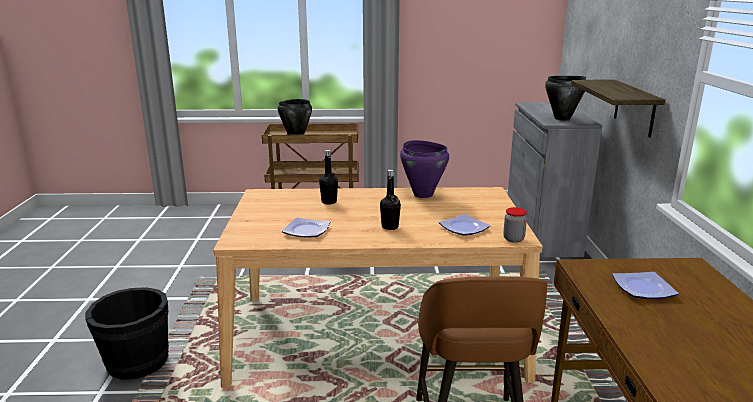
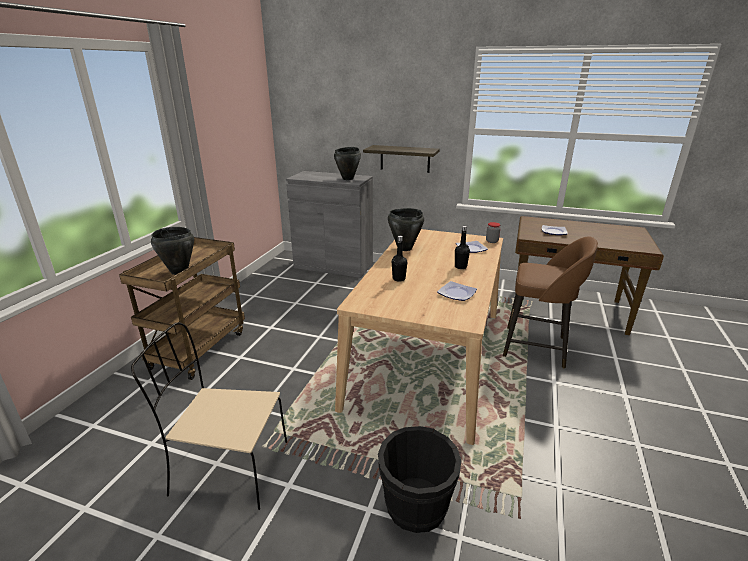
camera: 70 degrees left, 5 degrees up
purple cooking pot [400,140,449,198] -> black cooking pot [388,208,424,251]
none -> beige chair [131,322,287,510]

